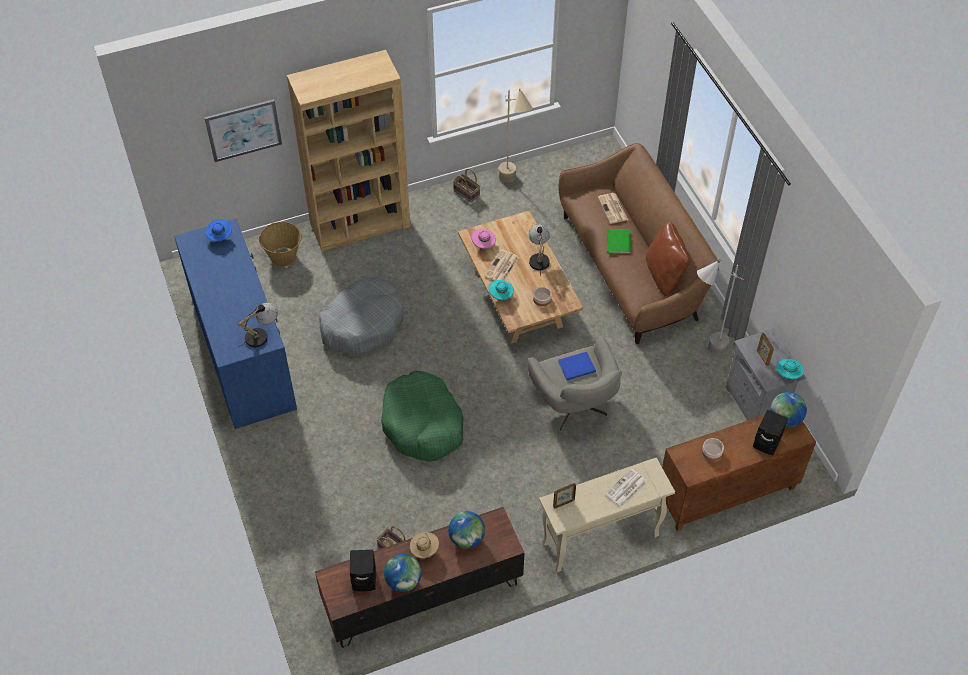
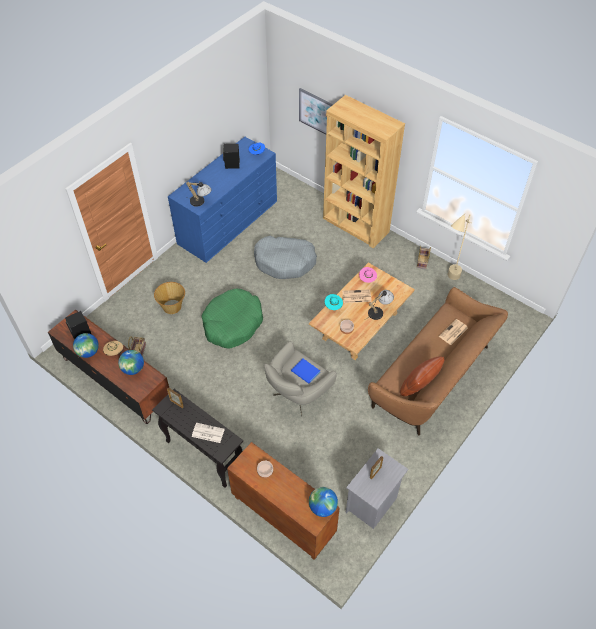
camera: 60 degrees right, 0 degrees up
basket [259,222,302,267] -> basket moved to [154,282,185,314]
beige console table [539,458,675,572] -> black console table [152,389,243,488]
green book [607,229,631,254] -> none
grey floor lamp [697,260,744,355] -> none
black speaker [753,410,788,455] -> black speaker moved to [223,144,240,169]
turquoise hat [776,359,804,379] -> none

